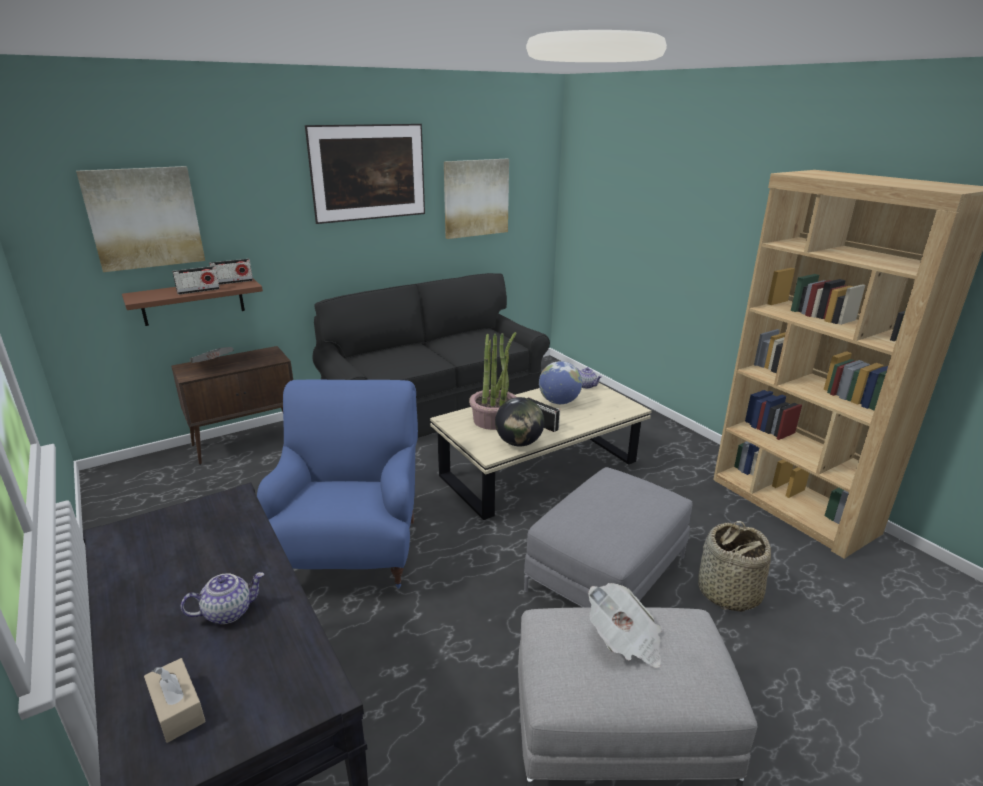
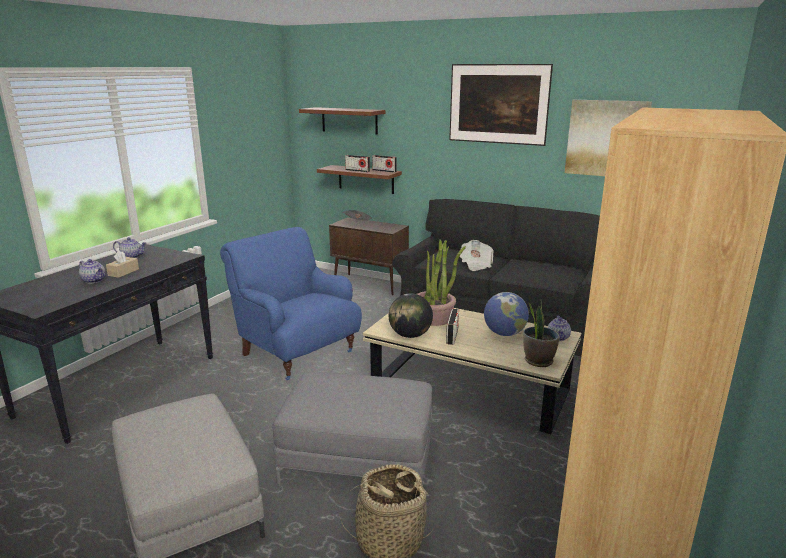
camera: 60 degrees right, 5 degrees down
picture [76,166,205,272] -> brown shelf [299,107,385,135]
beige tissue box [144,658,206,743] -> beige tissue box moved to [106,250,139,278]
blue armchair [257,380,418,589] -> blue armchair turned 105 degrees counterclockwise [220,227,362,380]
newspaper [588,583,661,668] -> newspaper moved to [460,240,494,271]
none -> teapot [113,237,146,258]
none -> potted plant [523,301,560,367]

